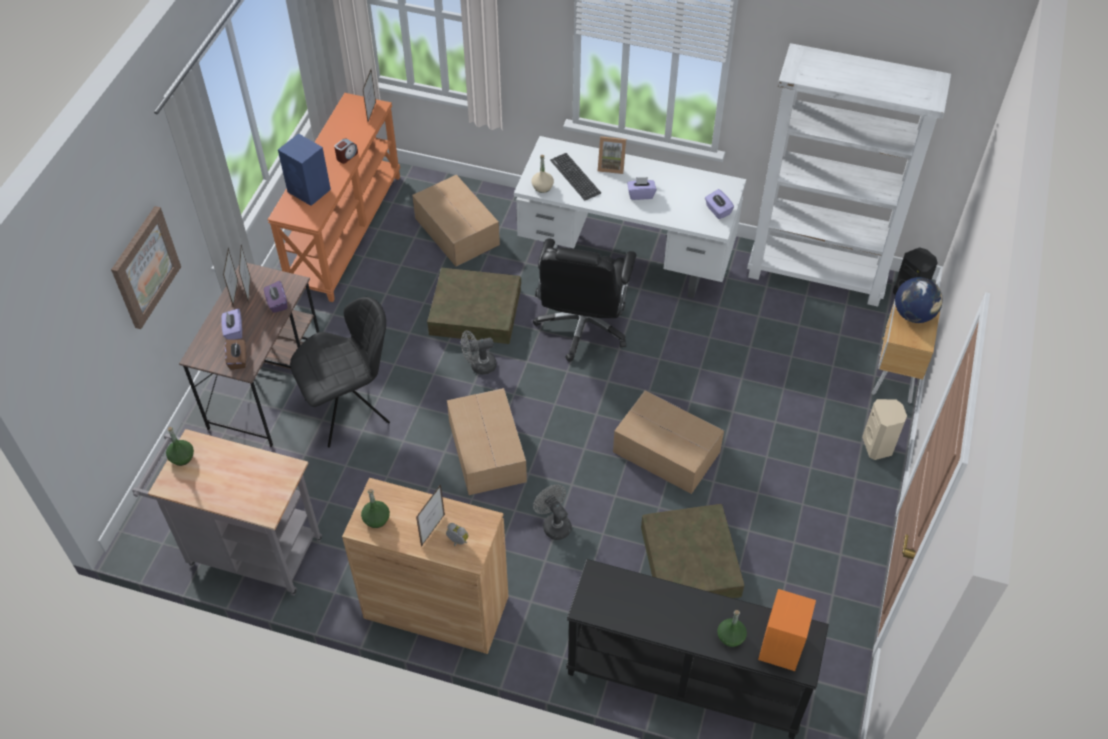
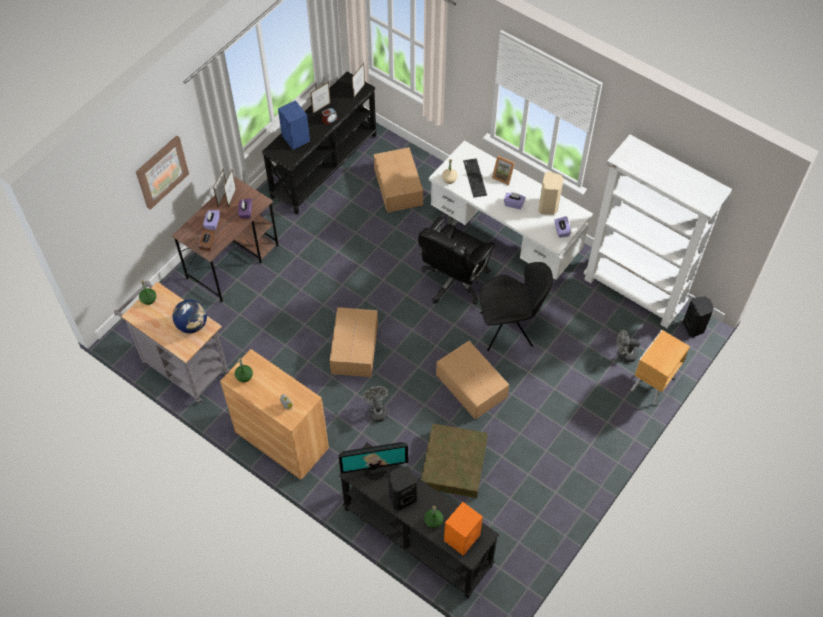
camera: 20 degrees right, 5 degrees up
orange console table [267,93,400,302] -> black console table [262,72,377,214]
black chair [290,297,390,448] -> black chair moved to [479,262,553,351]
picture frame [416,484,445,547] -> picture frame moved to [310,82,331,114]
brown storage box [427,268,521,344] -> none
grey fan [461,330,497,375] -> grey fan moved to [617,330,640,362]
beige speaker [862,399,907,460] -> beige speaker moved to [538,171,564,215]
globe [895,277,943,323] -> globe moved to [172,300,207,333]
none -> monitor [338,442,408,480]
none -> black speaker [388,466,418,511]

